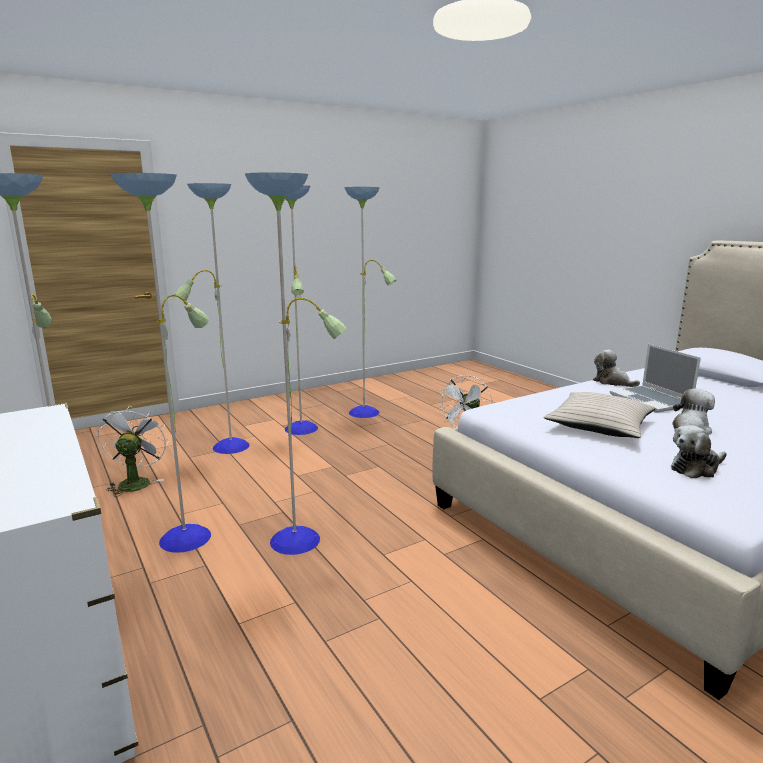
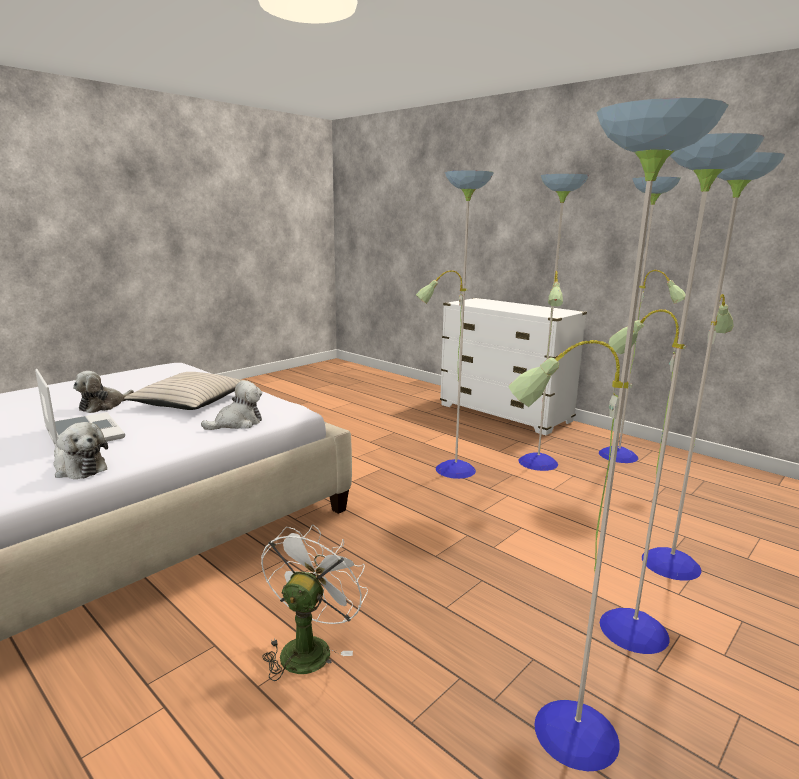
camera: 165 degrees right, 0 degrees up
white fan [98,405,169,497] -> none
plush toy [671,425,727,478] -> plush toy moved to [201,381,262,430]

